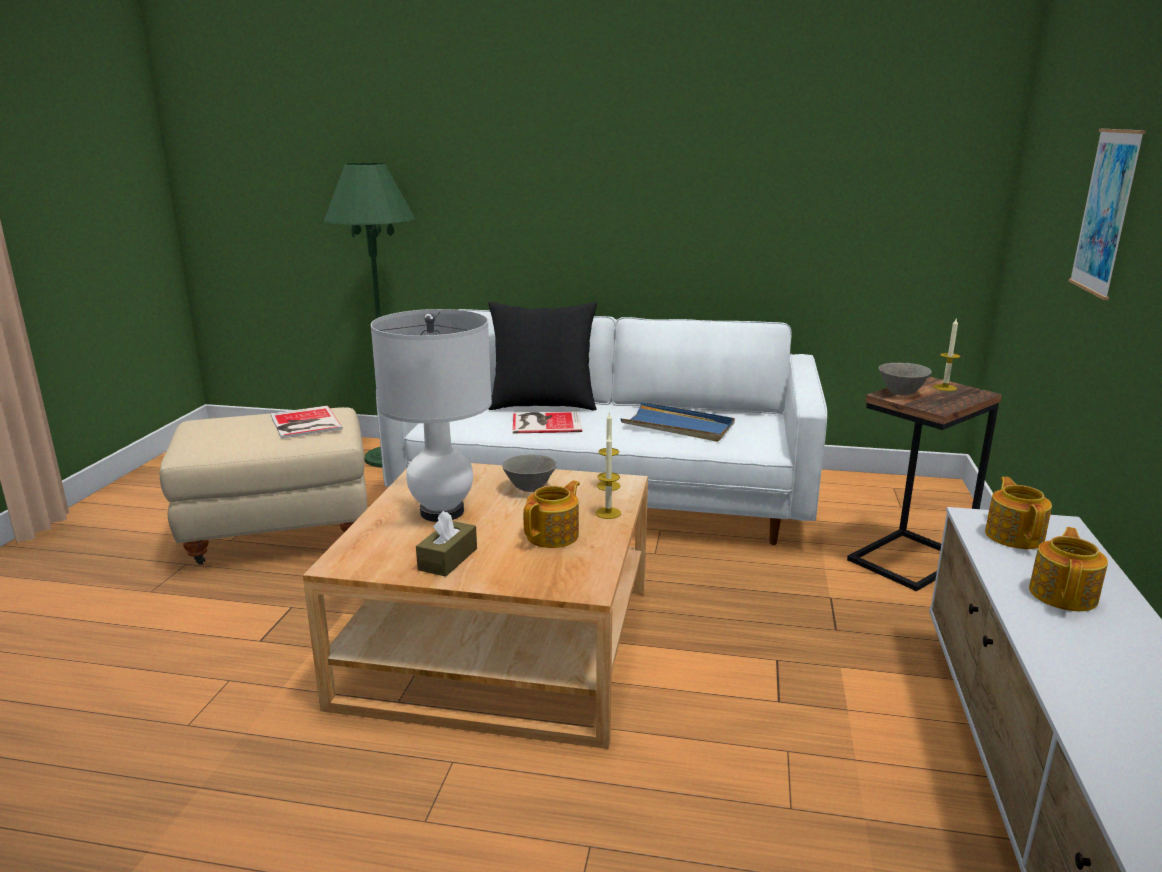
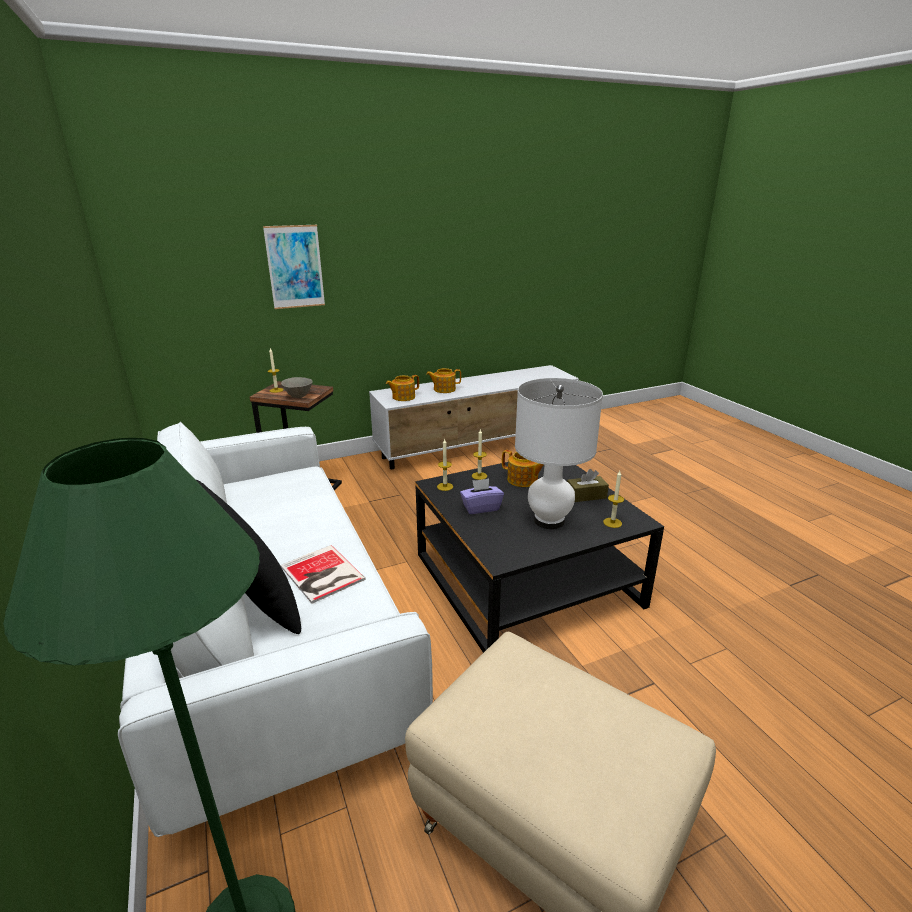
camera: 125 degrees left, 5 degrees up
book [271,406,343,439] -> none
beige coffee table [303,463,648,749] -> black coffee table [415,462,664,653]
grey bowl [502,455,557,492] -> purple tissue box [460,479,504,514]
teapot [523,480,580,548] -> teapot turned 150 degrees counterclockwise [502,450,544,487]
blue tray [621,402,735,442] -> none
none -> candle [603,471,624,528]

